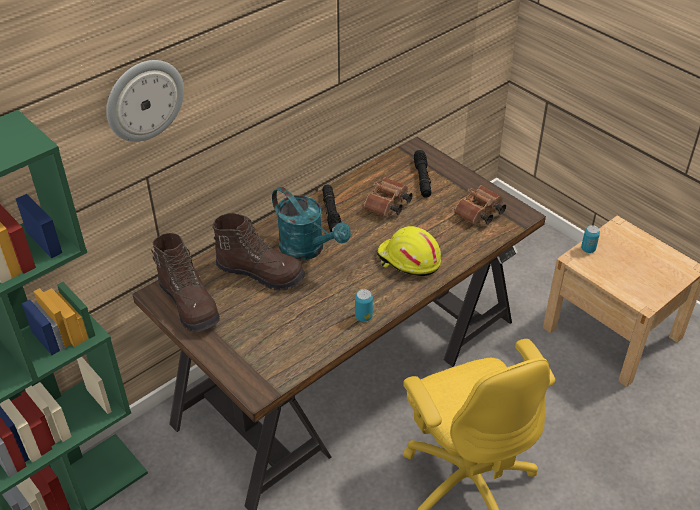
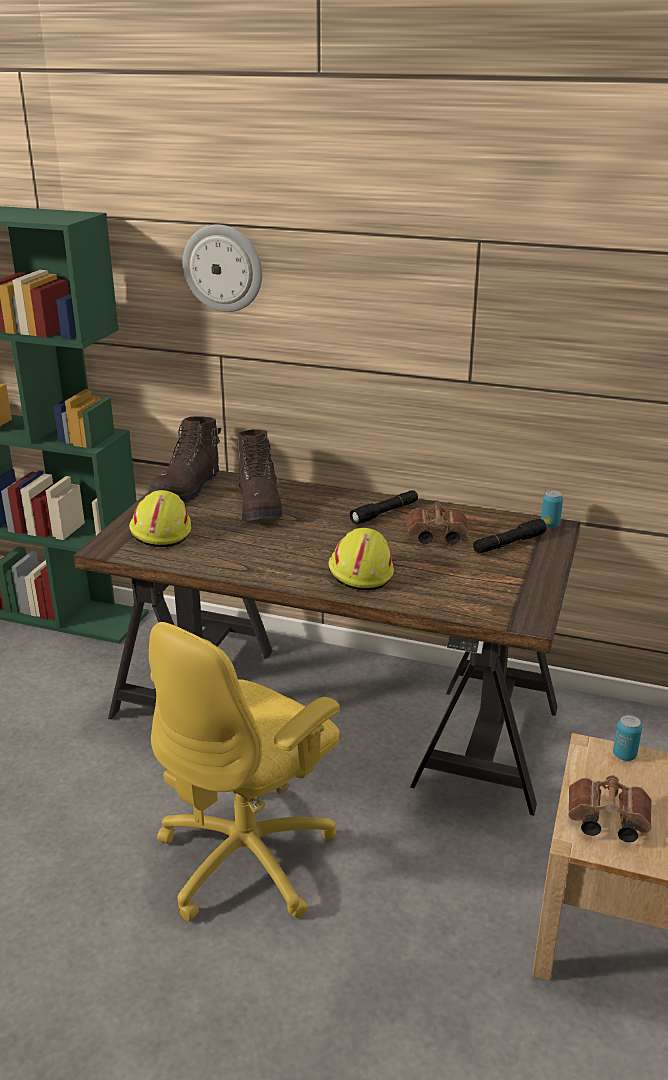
camera: 60 degrees right, 15 degrees down
turquoise watering can [272,187,351,260] -> none
can [355,289,373,322] -> can moved to [541,490,563,528]
brown binoculars [454,185,506,225] -> brown binoculars moved to [568,775,652,842]
none -> yellow hard hat [129,490,191,547]

